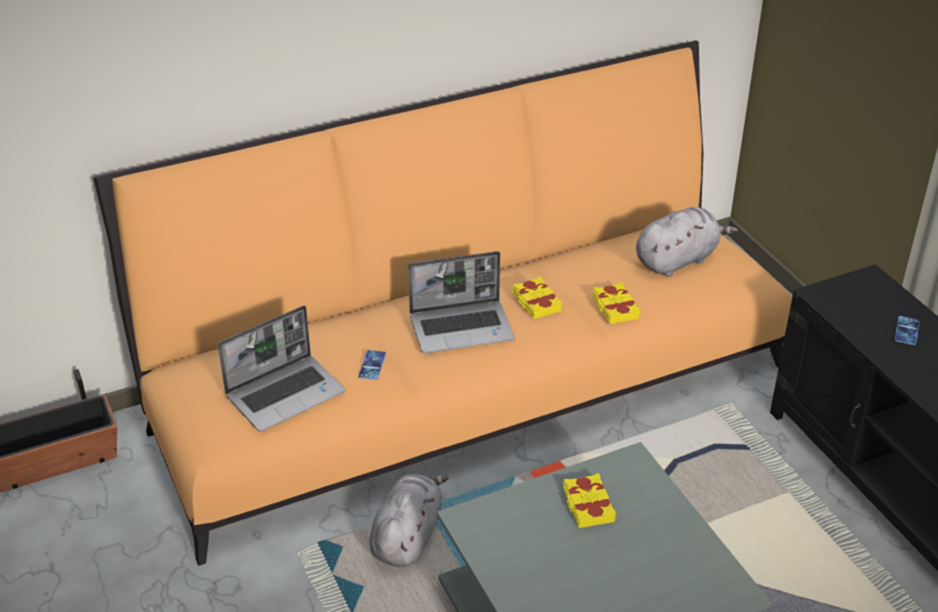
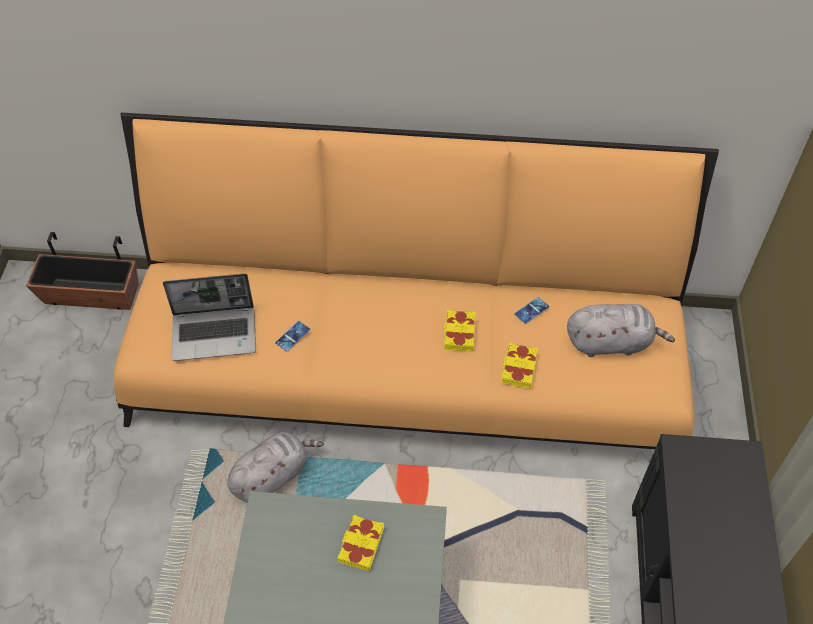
camera: 30 degrees right, 15 degrees up
laptop [408,251,515,353] -> none
phone [895,316,920,345] -> phone moved to [514,297,549,324]

